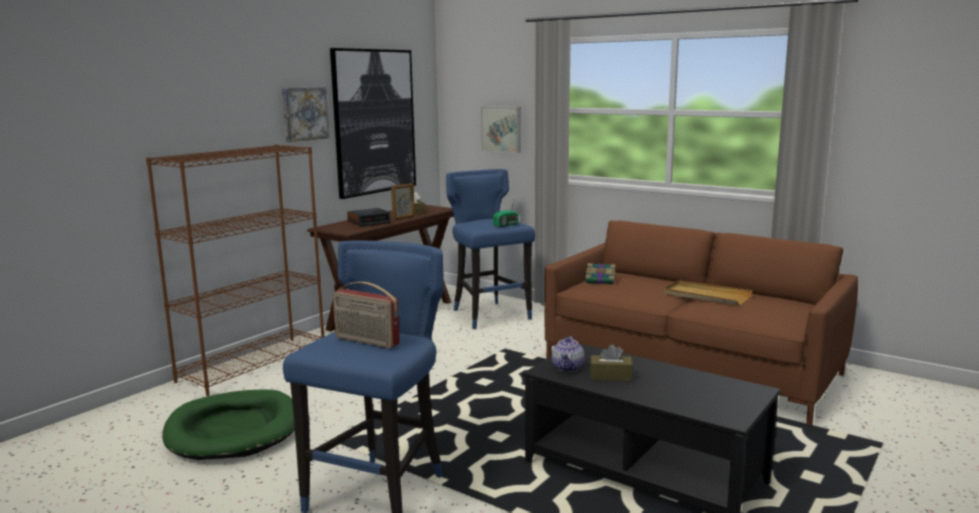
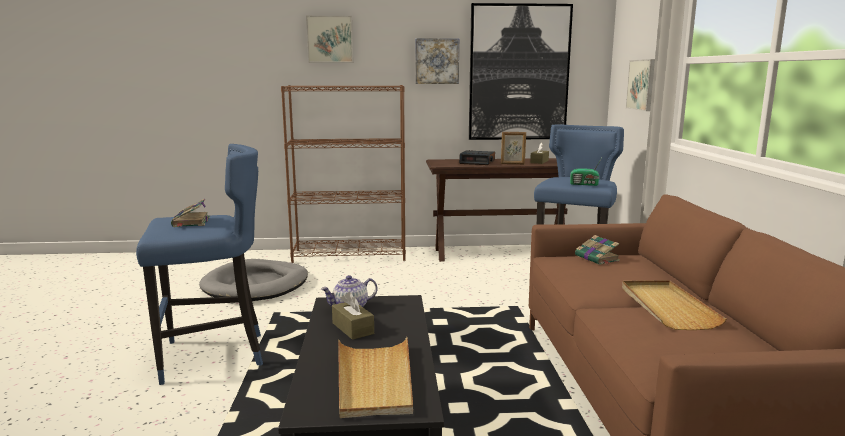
camera: 50 degrees right, 0 degrees up
green dog bed [162,390,295,460] -> grey dog bed [199,259,308,301]
radio [333,282,400,348] -> book [171,199,210,227]
none -> picture [306,16,353,63]
none -> beige tray [338,337,413,418]

